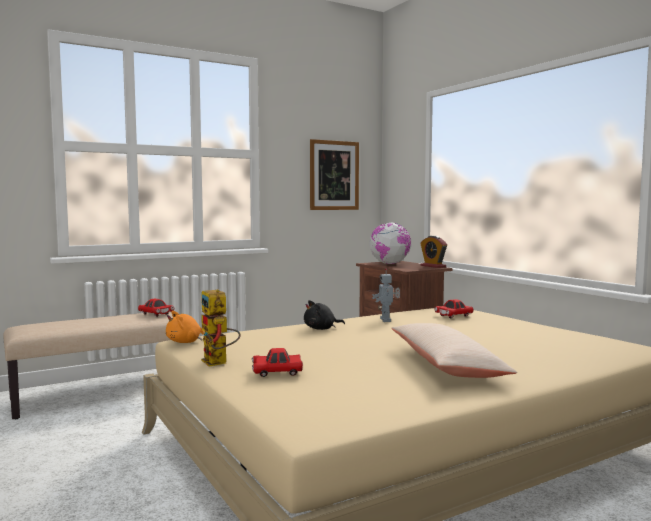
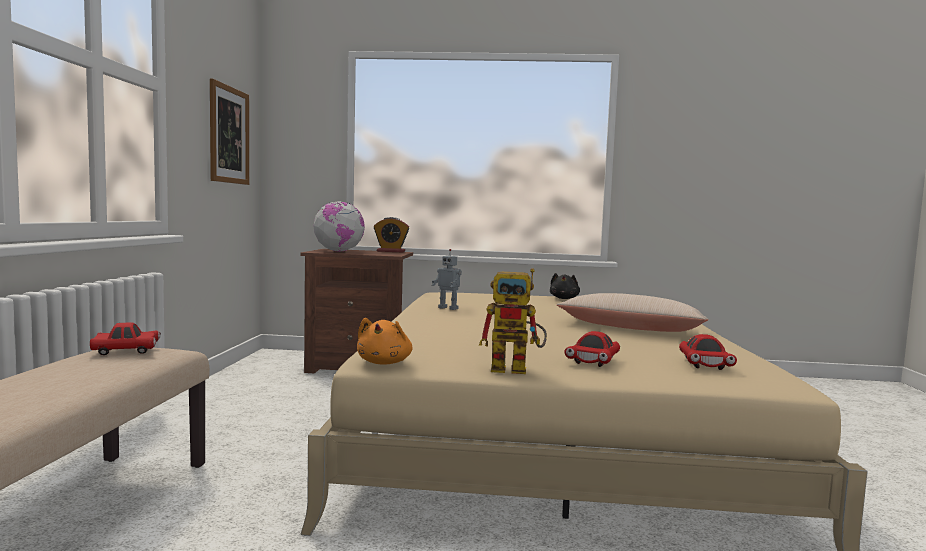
camera: 55 degrees left, 0 degrees up
black plush toy [304,300,345,330] -> black plush toy moved to [550,273,580,299]
red toy car [434,299,474,318] -> red toy car moved to [679,334,737,370]

